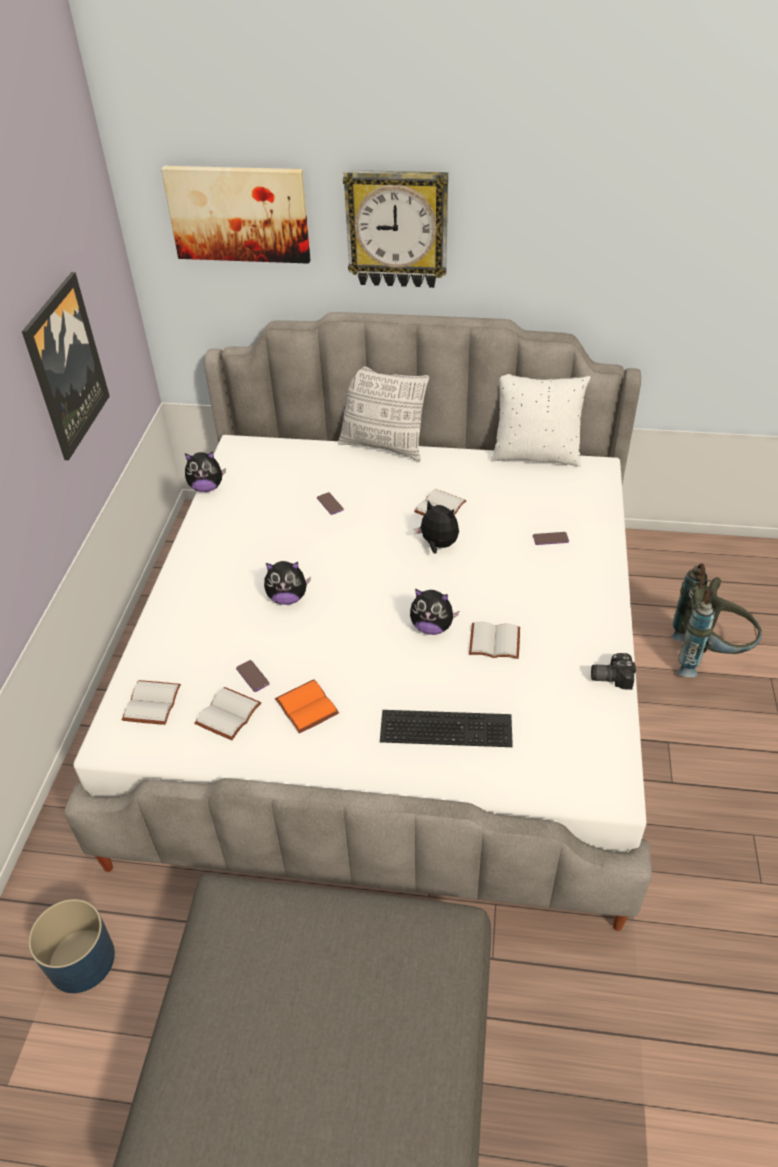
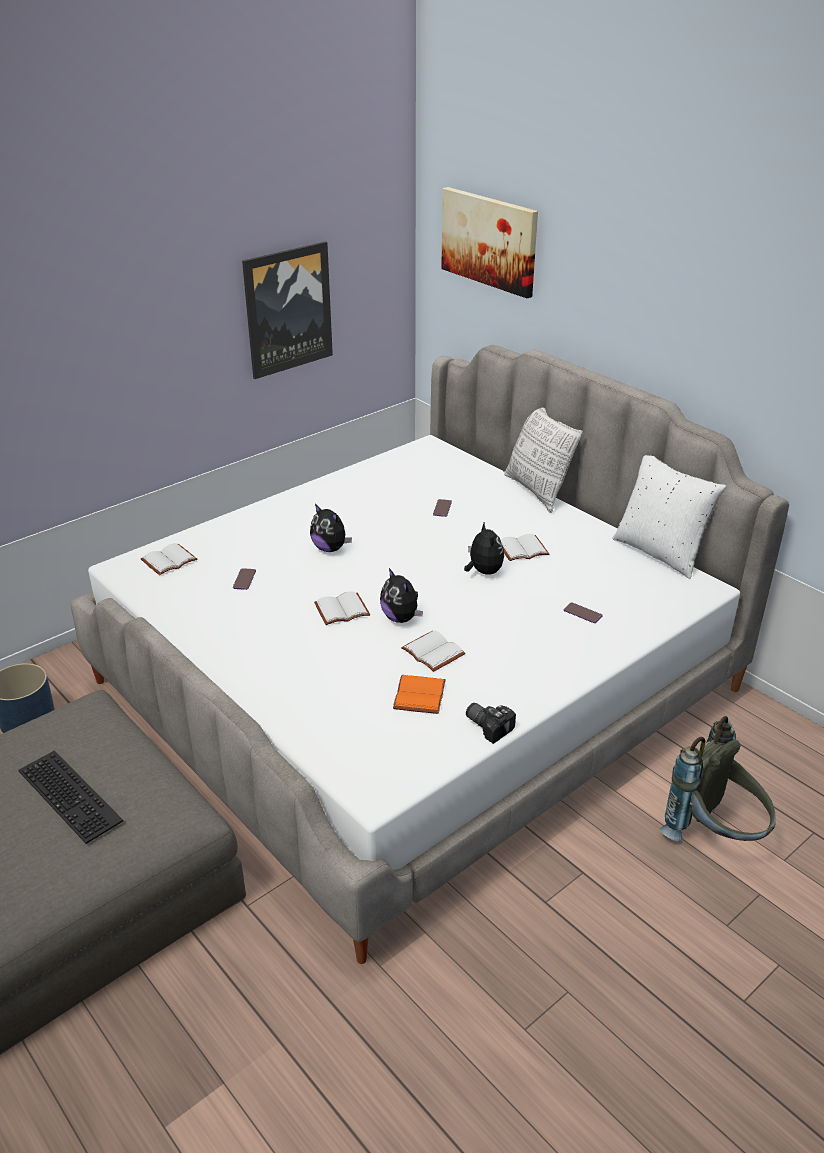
camera: 40 degrees right, 10 degrees down
plush toy [185,452,226,492] -> none
white book [194,687,261,740] -> white book moved to [314,592,370,625]
orange book [275,679,339,733] -> orange book moved to [393,675,446,714]
wall clock [343,170,448,288] -> none
keyboard [380,710,513,747] -> keyboard moved to [18,751,123,844]

